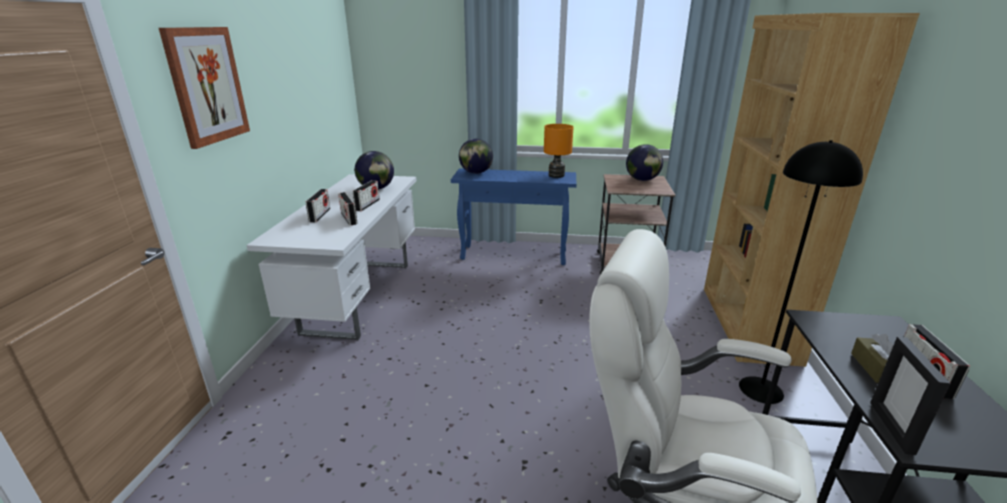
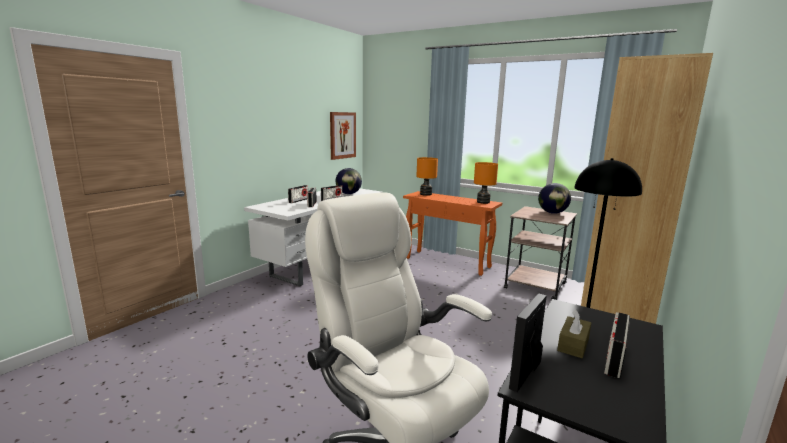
camera: 25 degrees right, 10 degrees down
picture [159,27,250,149] -> picture moved to [330,112,356,160]
blue console table [451,168,577,265] -> orange console table [403,191,502,276]
globe [459,139,493,174] -> orange table lamp [416,157,438,196]

